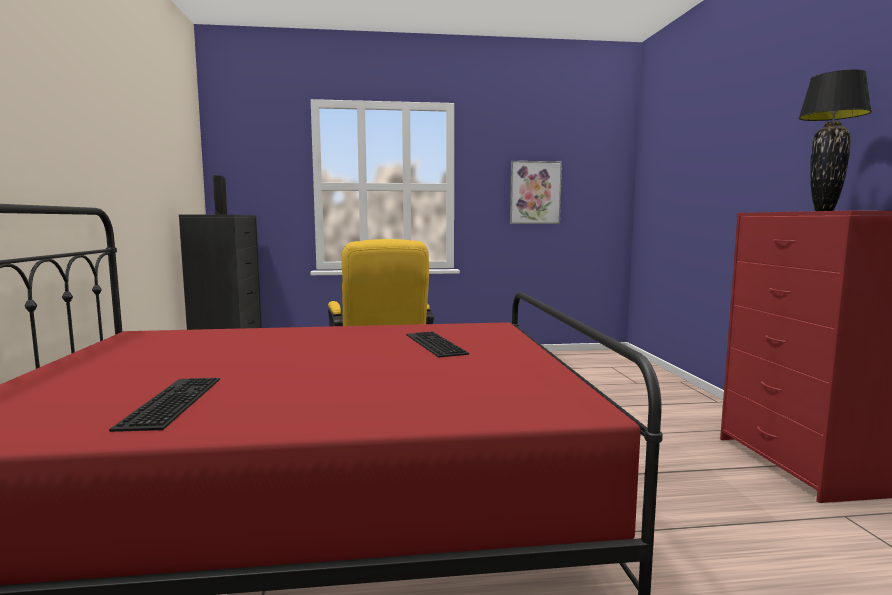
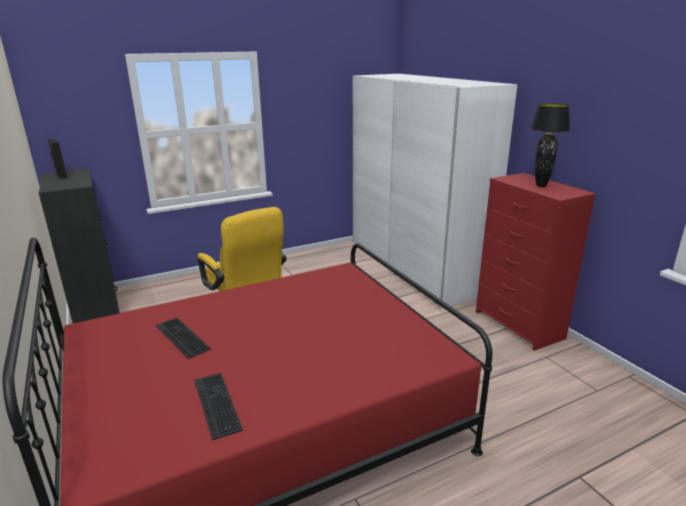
camera: 20 degrees left, 15 degrees up
keyboard [406,332,469,358] -> keyboard moved to [156,318,211,359]
picture [510,161,562,224] -> none
none -> white wardrobe [353,74,517,308]

